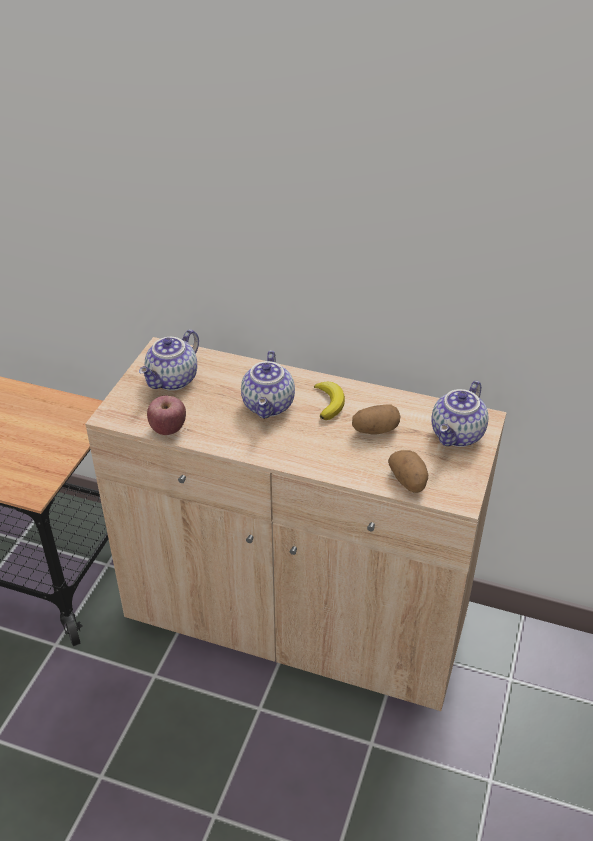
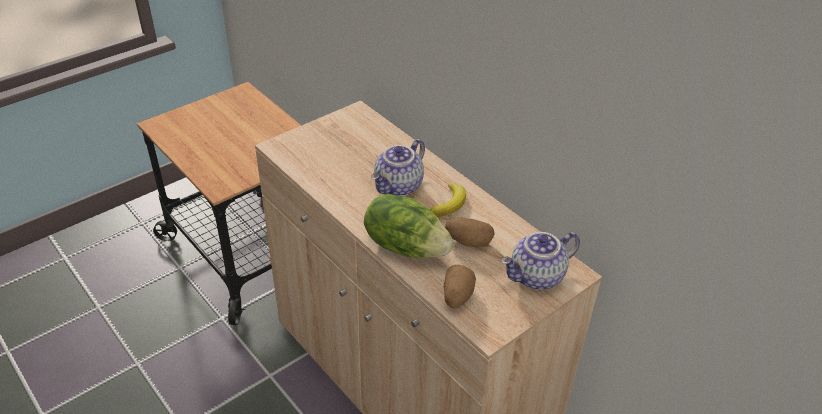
camera: 30 degrees right, 0 degrees up
teapot [139,329,199,391] -> none
apple [147,396,186,435] -> none
none -> lettuce [364,194,453,258]

